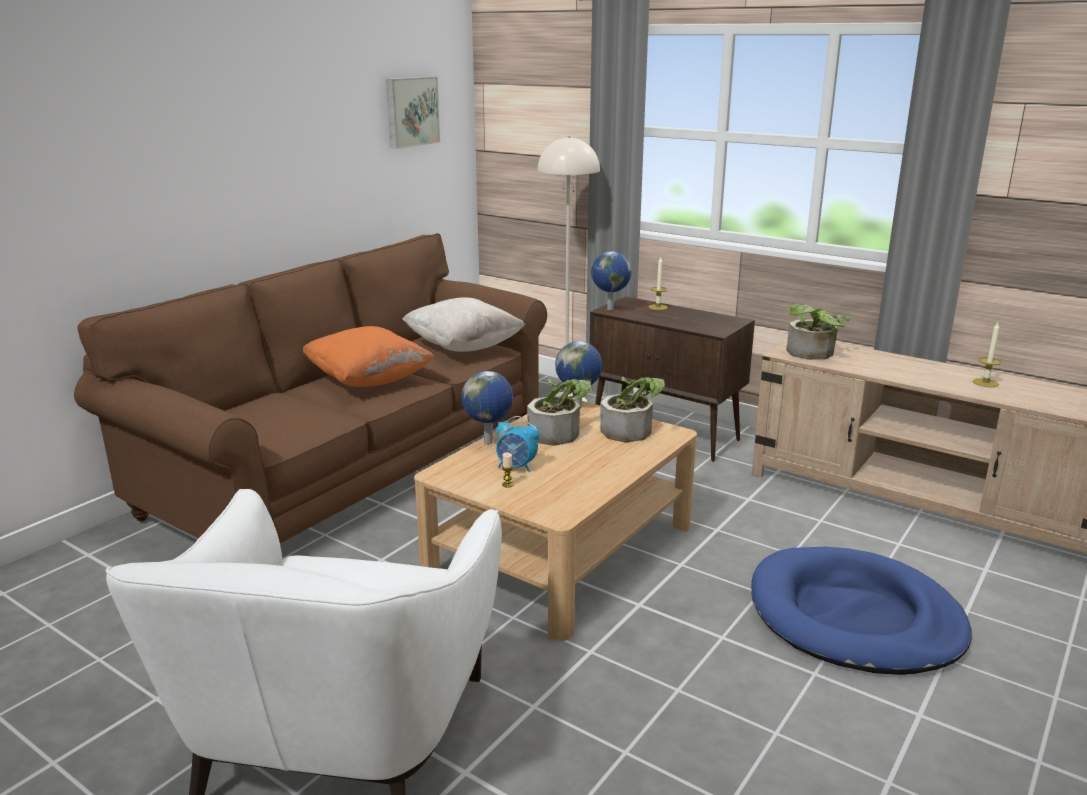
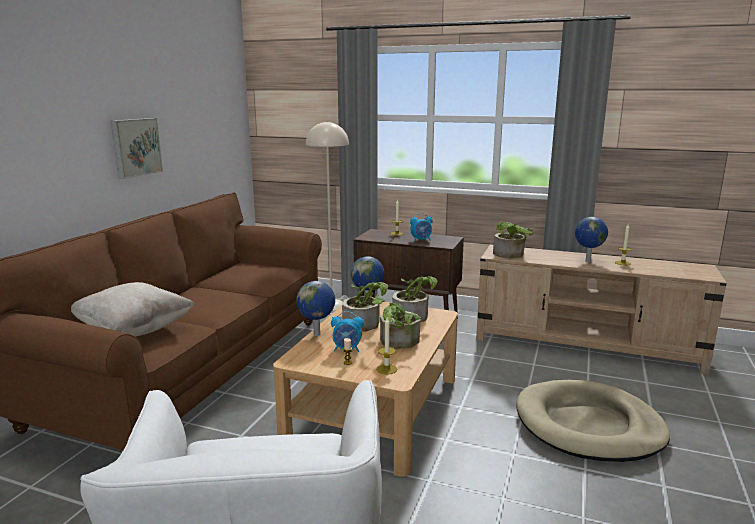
camera: 15 degrees left, 5 degrees down
orange pillow [303,326,434,387] -> none
picture [386,77,440,149] -> picture moved to [111,118,163,179]
beige pillow [402,297,525,352] -> beige pillow moved to [71,282,195,337]
globe [591,251,632,311] -> globe moved to [575,217,608,262]
blue dog bed [751,547,972,675] -> beige dog bed [516,380,670,462]
none -> potted plant [371,295,421,349]
none -> candle [376,317,397,375]
none -> alarm clock [410,213,433,242]

